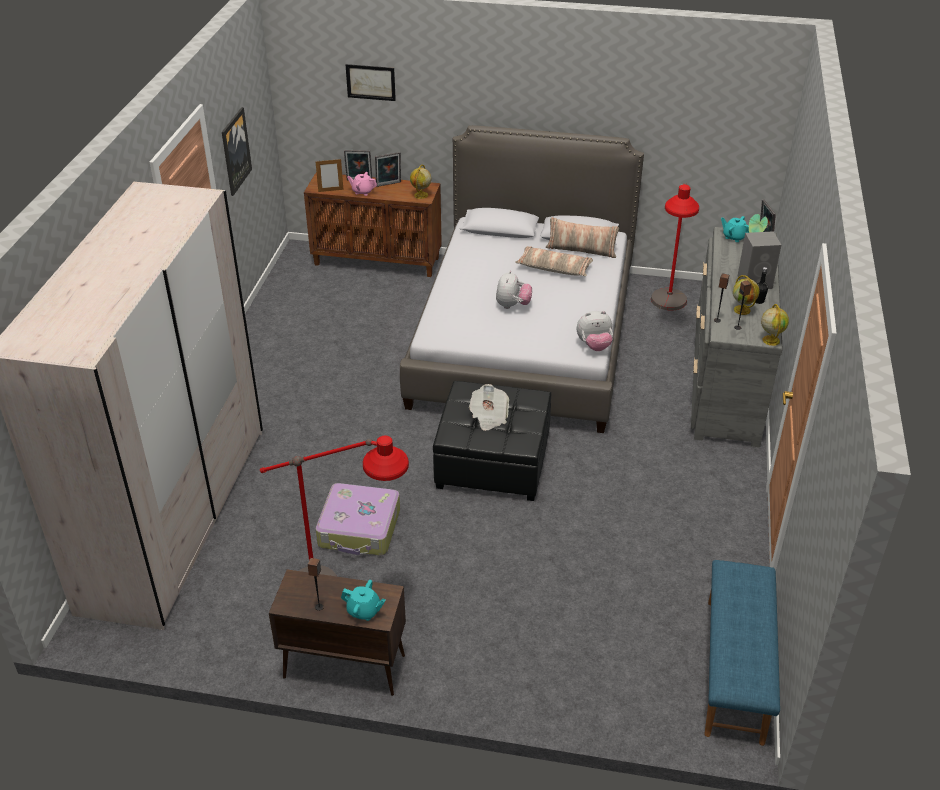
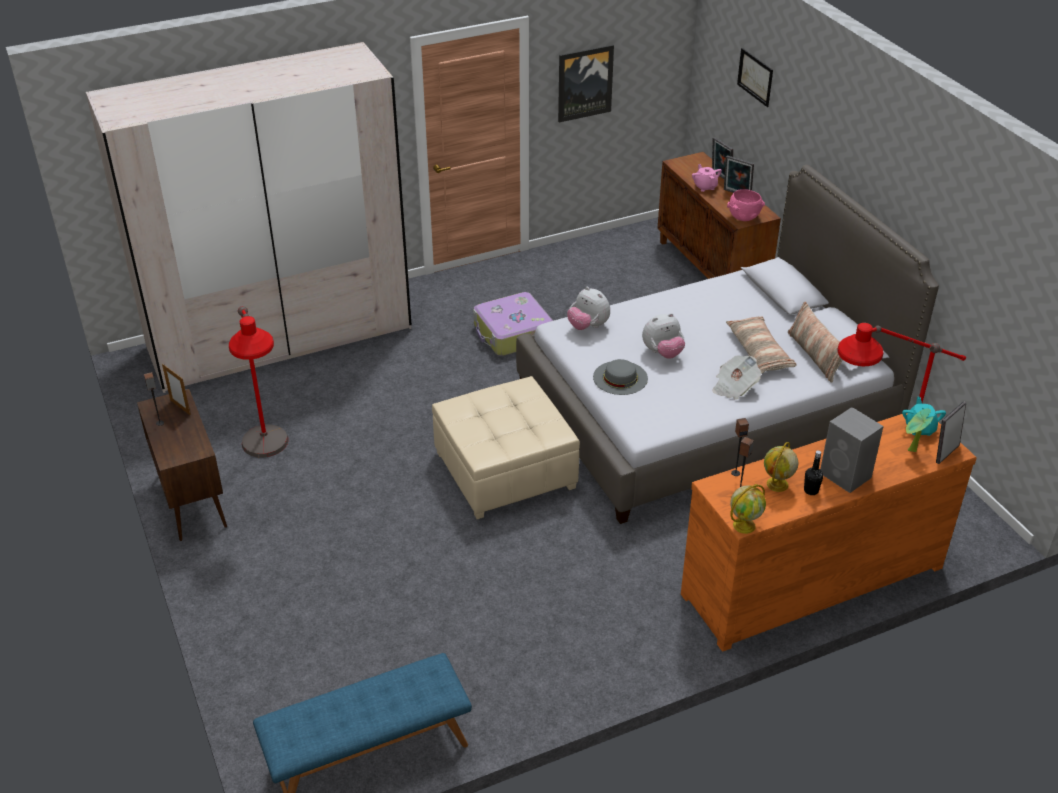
camera: 55 degrees right, 0 degrees up
picture frame [316,158,344,192] -> picture frame moved to [162,364,191,416]
suitcase [316,483,400,555] -> suitcase moved to [473,292,553,356]
turquoise teapot [341,580,386,621] -> none
globe [410,164,431,199] -> pink bowl [727,189,765,221]
black ottoman [433,381,551,501] -> beige ottoman [432,376,580,519]
newspaper [469,384,509,431] -> newspaper moved to [712,355,761,400]
plush toy [577,311,613,351] -> plush toy moved to [567,287,610,330]
grey dresser [691,227,783,447] -> orange dresser [681,413,977,651]
none -> grey hat [593,359,648,395]

